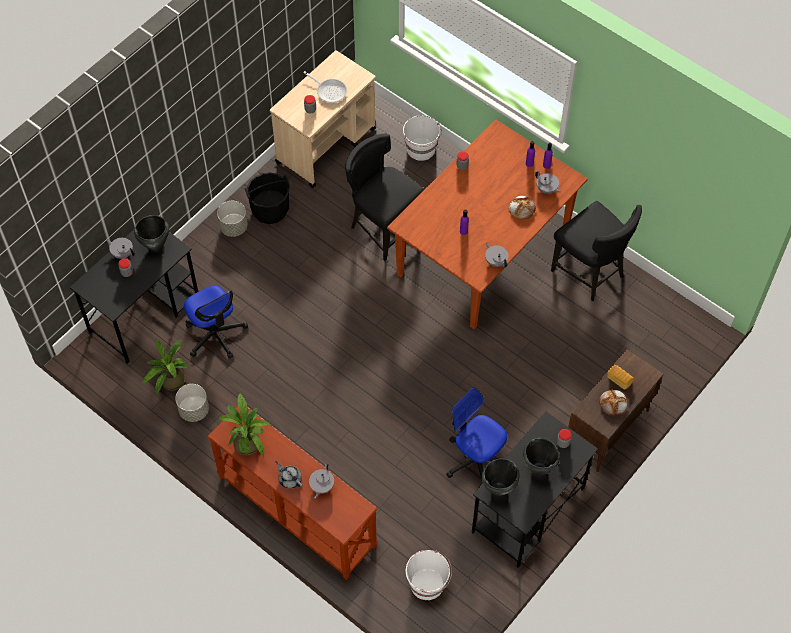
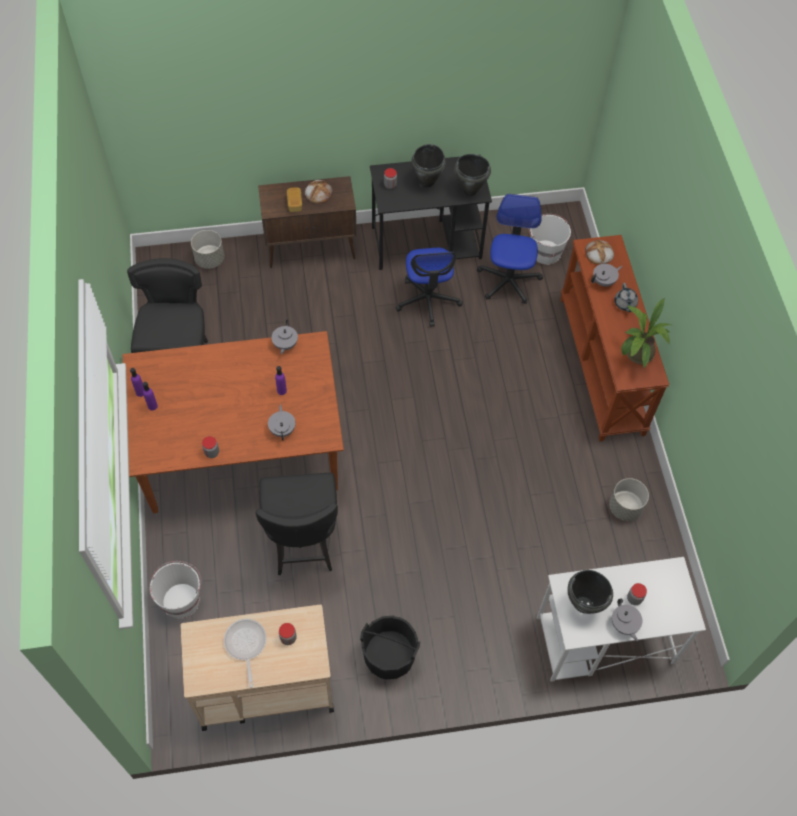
camera: 140 degrees left, 0 degrees up
black desk [70,230,198,364] -> white desk [536,557,706,682]
potted plant [142,340,190,395] -> none
office chair [184,286,248,359] -> office chair moved to [477,194,543,304]
grey planter [217,201,248,237] -> grey planter moved to [191,230,224,269]
bread [509,196,536,219] -> bread moved to [585,240,614,264]
grey teapot [535,171,562,194] -> grey teapot moved to [268,404,296,441]

